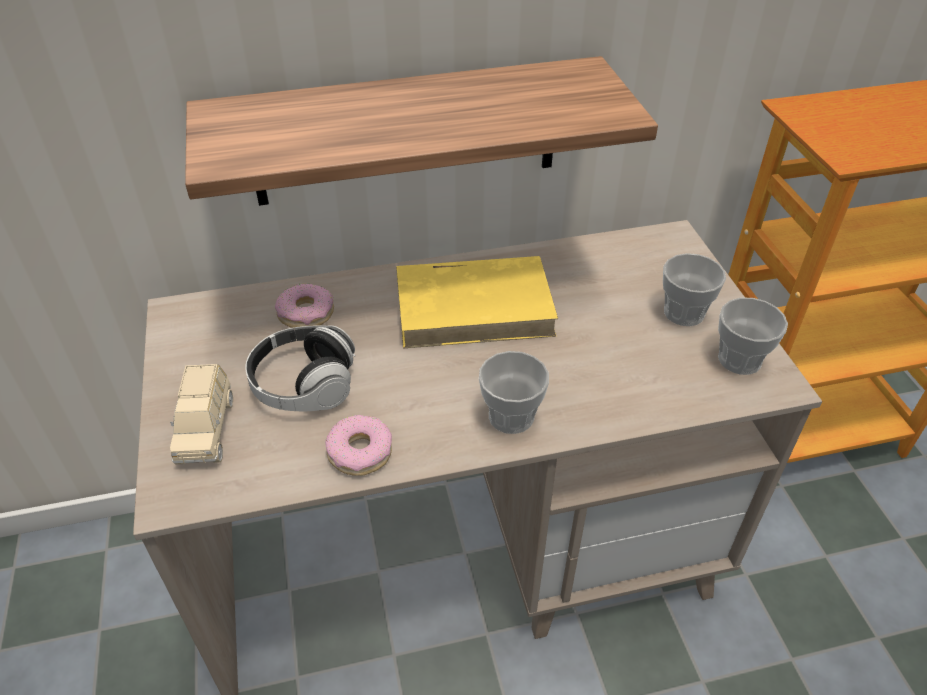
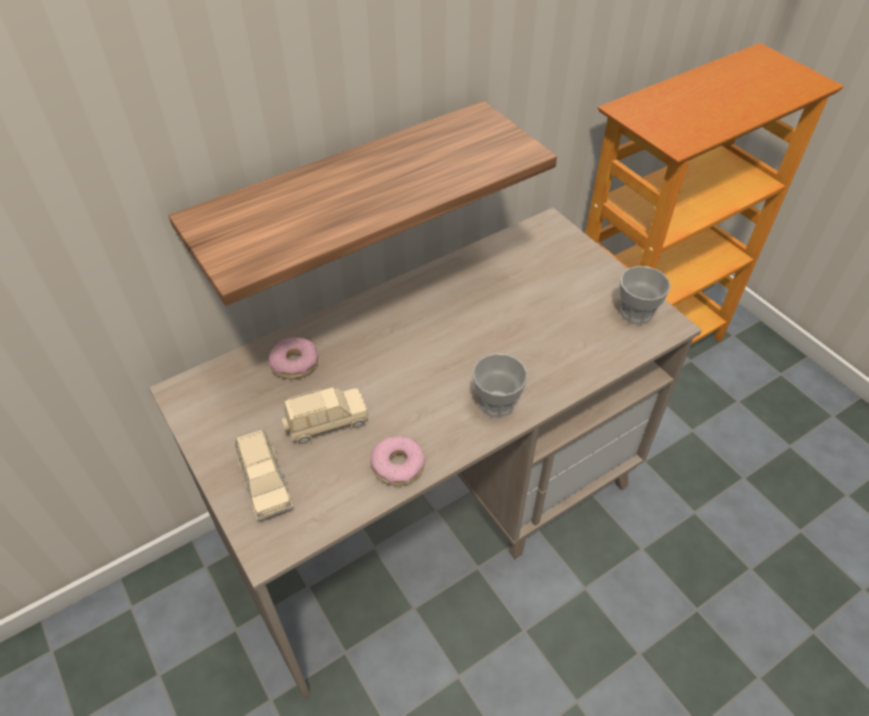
camera: 20 degrees left, 5 degrees up
headphones [245,325,356,411] -> beige toy car [282,387,368,446]
yellow book [396,256,558,348] -> none
cup [663,253,726,326] -> none

